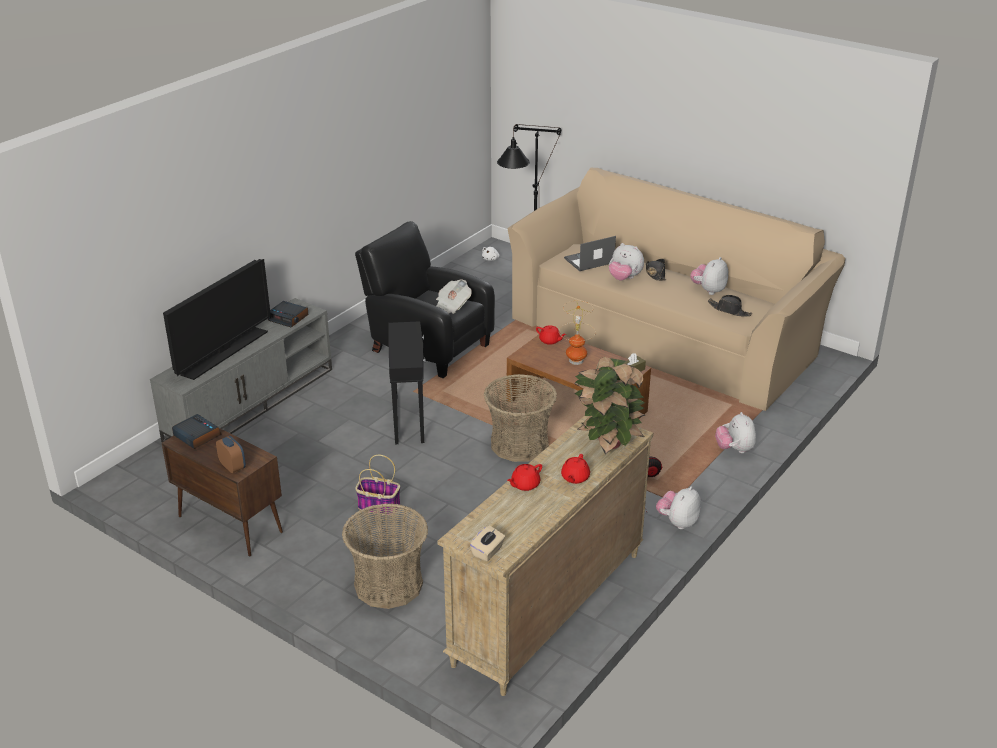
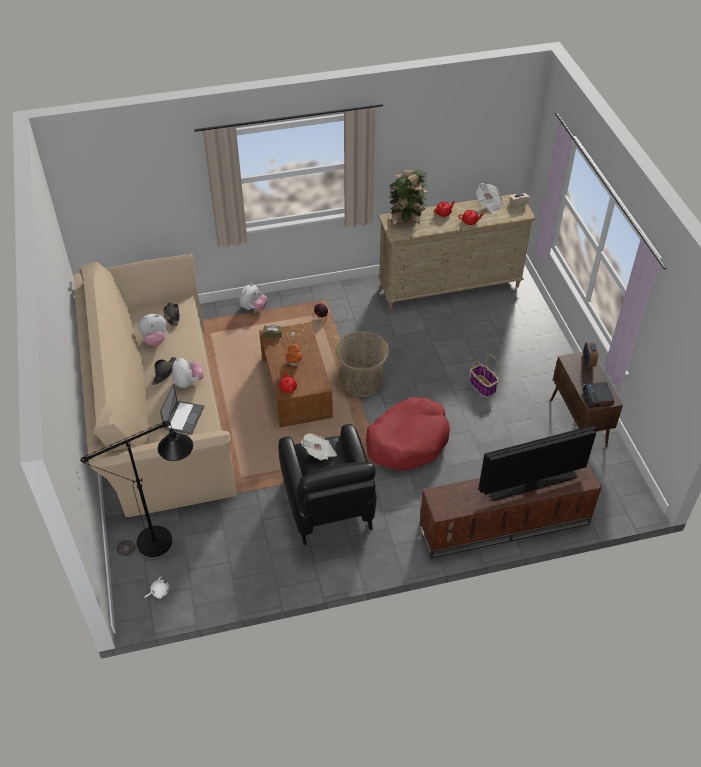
camera: 140 degrees left, 15 degrees up
grey tv stand [150,298,332,442] -> brown tv stand [419,462,602,559]
alarm clock [268,301,308,327] -> none
basket [342,504,428,609] -> none
black side table [389,321,426,444] -> red dog bed [366,397,450,471]
laptop [564,236,616,271] -> laptop turned 90 degrees counterclockwise [160,383,204,435]
plush toy [656,486,701,529] -> none
none -> newspaper [476,183,504,213]

